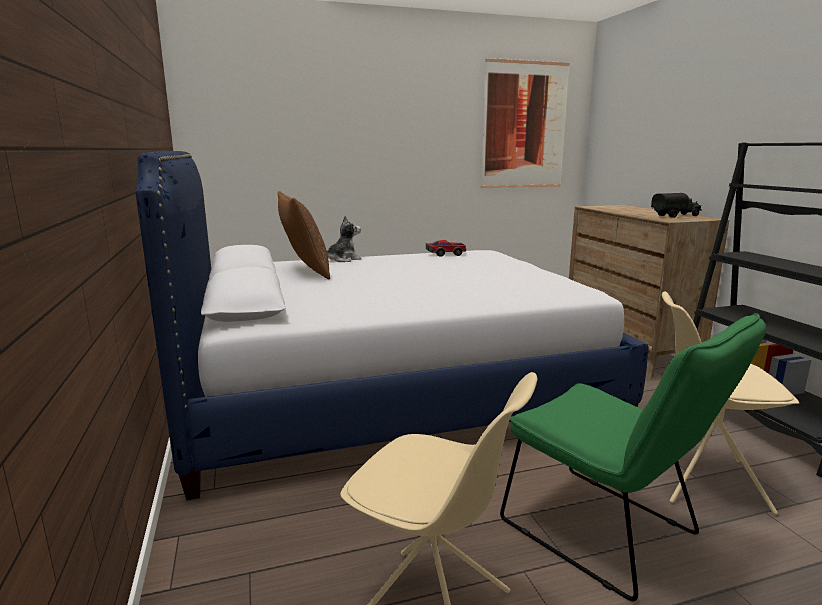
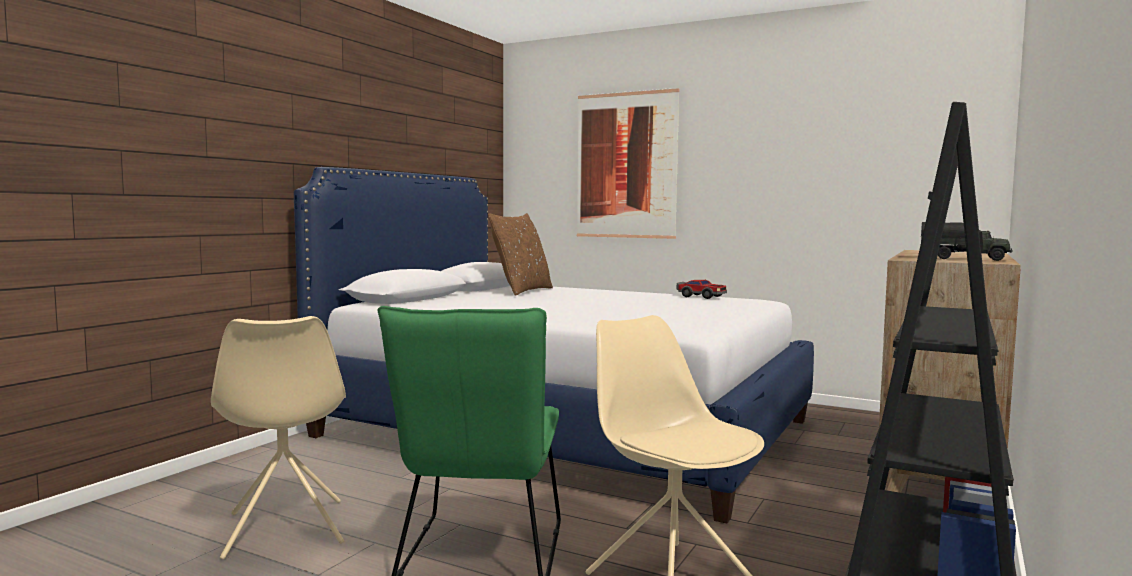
camera: 45 degrees right, 10 degrees down
plush toy [327,216,361,262] -> none
picture [481,58,570,188] -> picture moved to [577,88,680,239]

